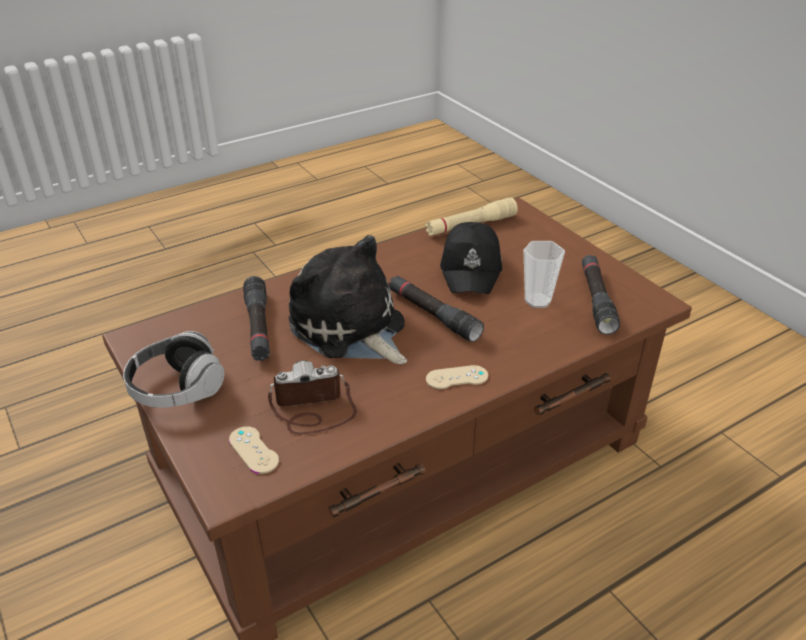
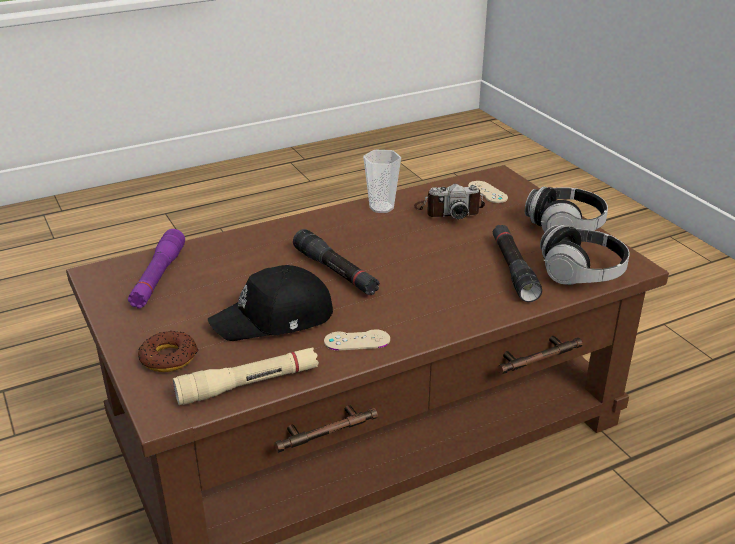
camera: 175 degrees left, 5 degrees down
plush toy [289,235,407,364] -> none
beige game controller [426,365,488,389] -> beige game controller moved to [324,329,390,351]
black cap [440,222,502,294] -> black cap turned 120 degrees counterclockwise [208,265,333,341]
cup [523,241,565,308] -> cup moved to [363,150,401,213]
black flashlight [582,255,620,335] -> purple flashlight [128,229,185,308]
none -> donut [138,331,198,372]
none -> headphones [540,225,630,285]

